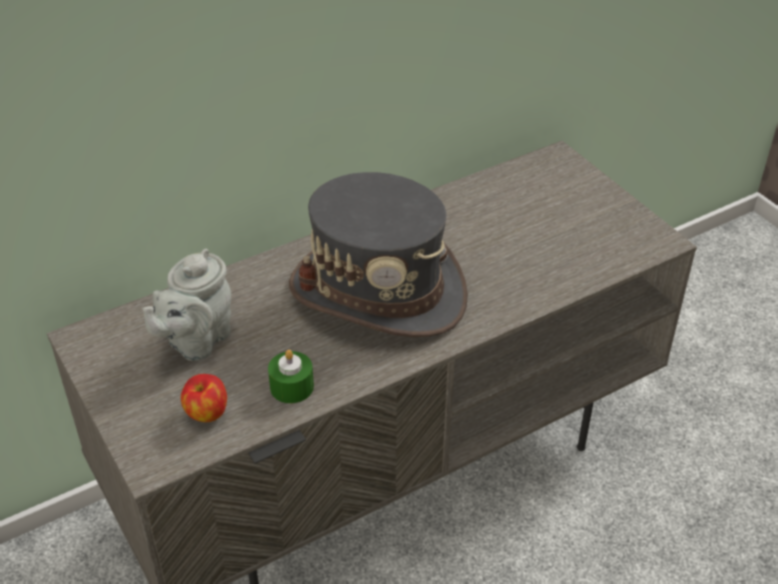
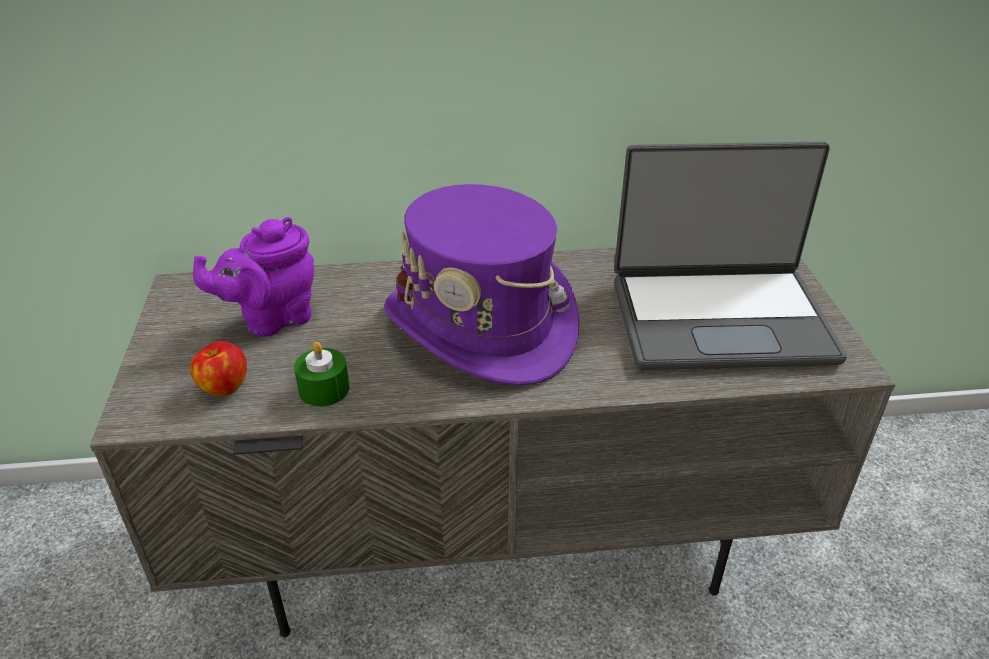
camera: 25 degrees right, 5 degrees down
grey teapot [142,249,231,361] -> purple teapot [193,217,314,337]
grey hat [289,172,468,337] -> purple hat [384,184,580,385]
none -> laptop [614,141,847,370]

